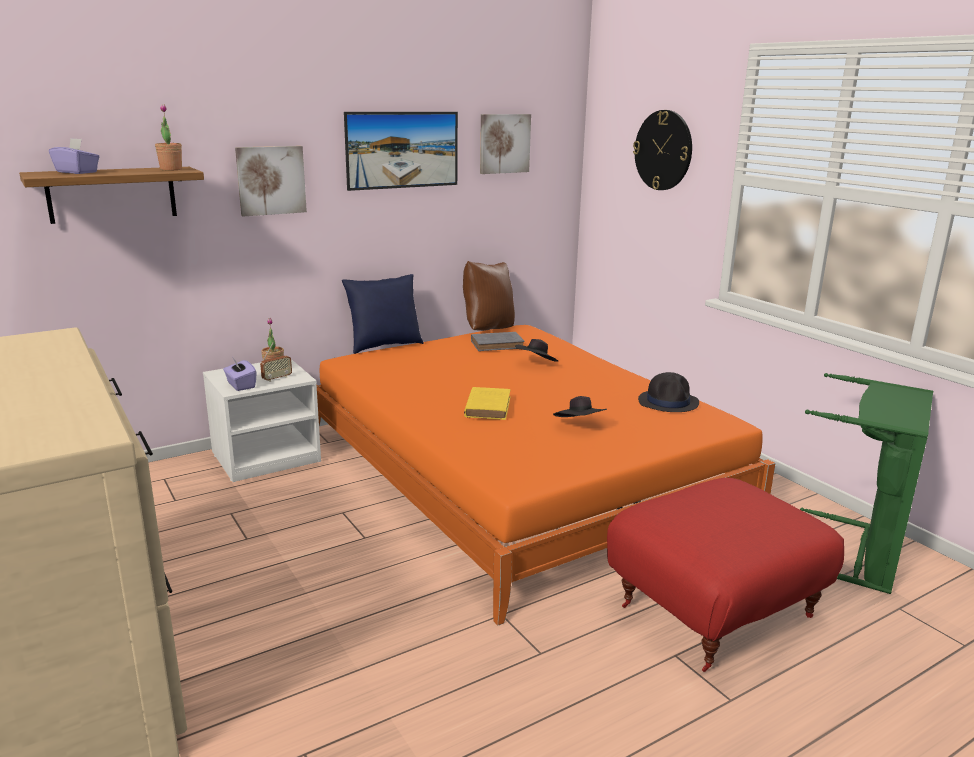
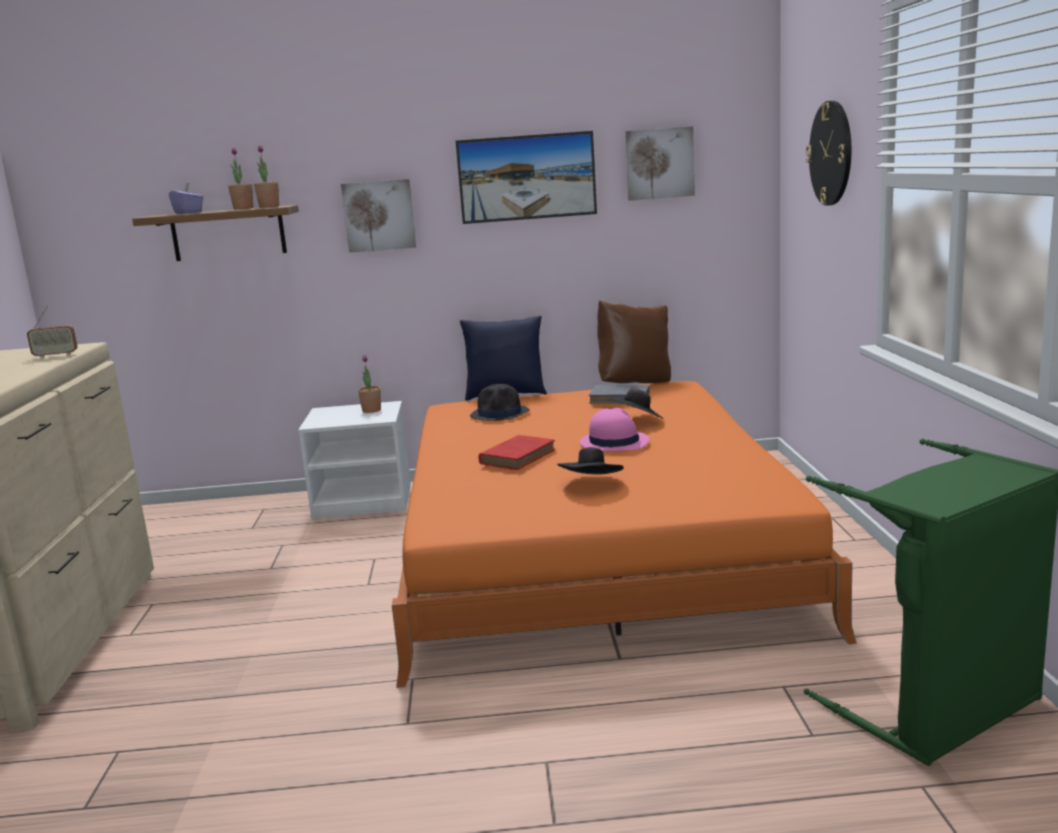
camera: 30 degrees right, 5 degrees down
purple tissue box [223,358,257,391] -> none
radio [260,342,292,382] -> radio moved to [27,305,78,358]
yellow book [464,387,511,420] -> red book [478,435,556,470]
red ottoman [607,478,844,672] -> none
black hat [638,372,699,412] -> black hat moved to [470,384,530,421]
none -> potted plant [228,148,253,209]
none -> pink hat [580,408,649,451]

